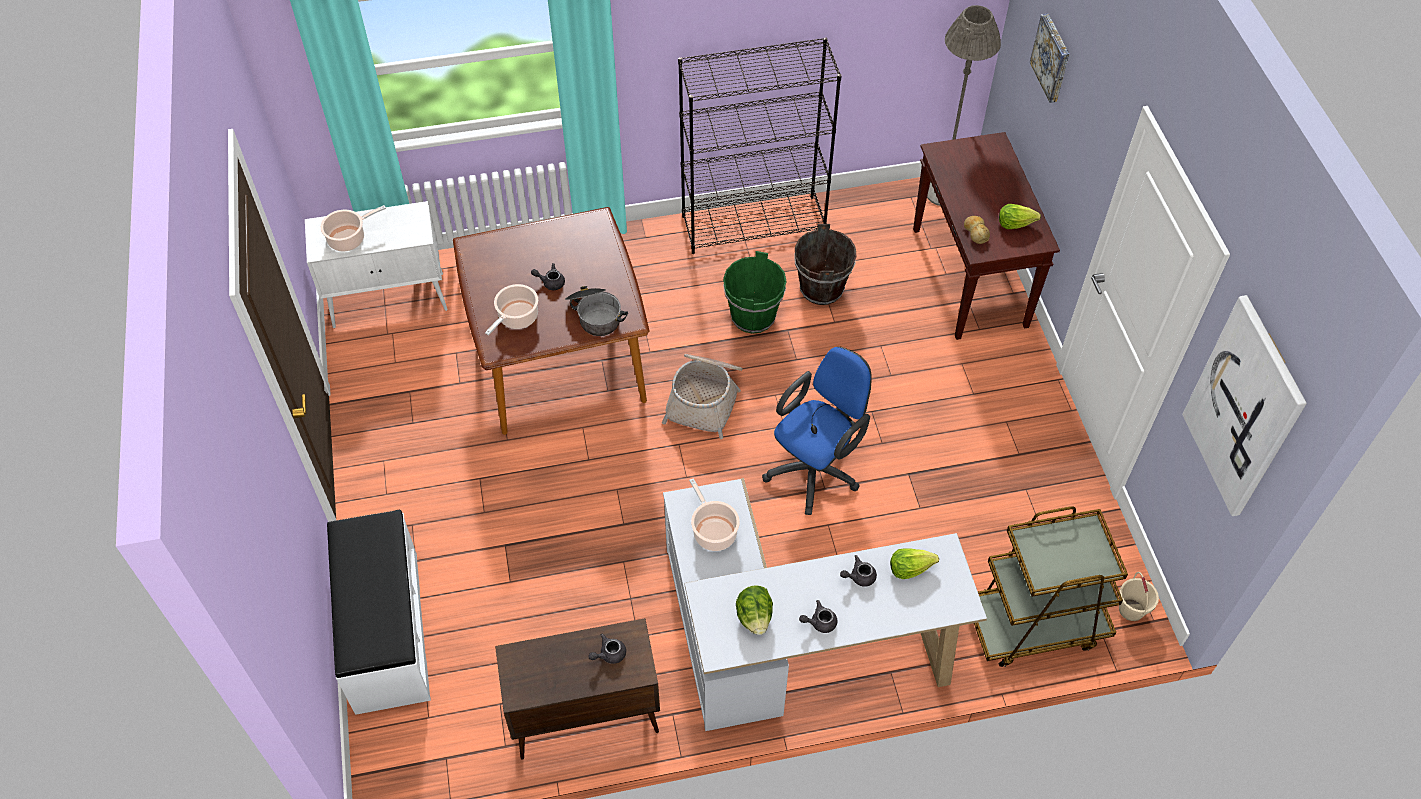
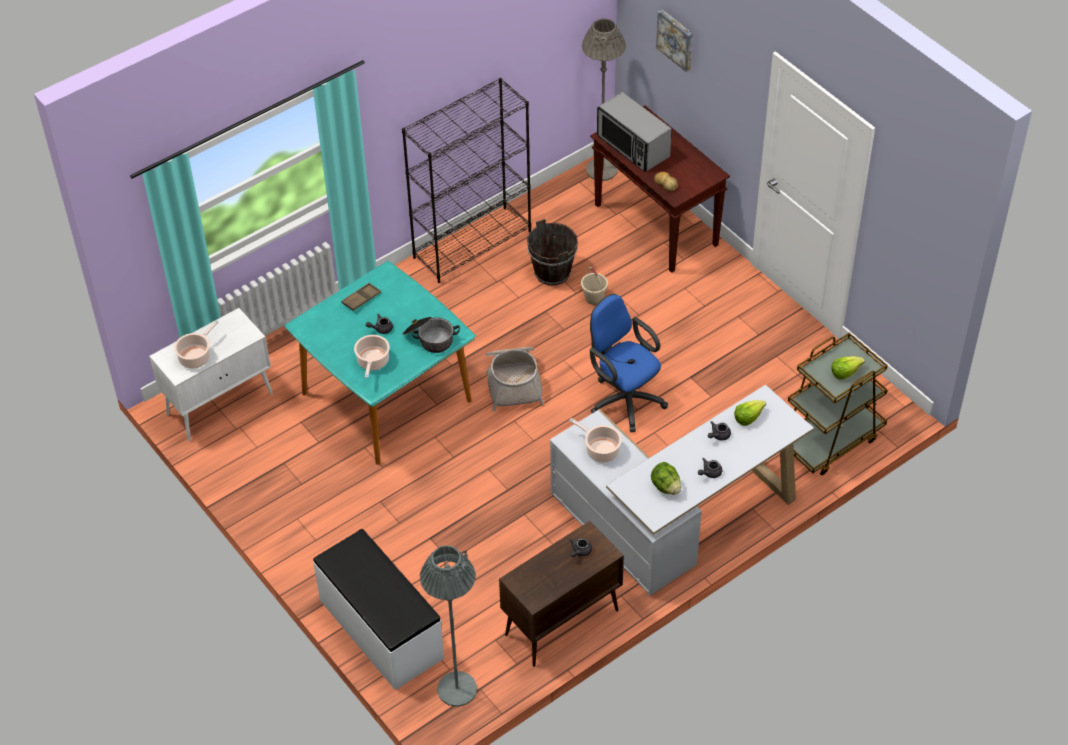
camera: 25 degrees left, 5 degrees down
brown dining table [453,207,650,435] -> turquoise dining table [284,261,476,465]
green bucket [723,251,786,333] -> none
blue office chair [762,346,872,515] -> blue office chair turned 60 degrees counterclockwise [590,294,668,432]
lettuce [999,204,1041,229] -> lettuce moved to [831,356,865,380]
beige bucket [1119,572,1159,621] -> beige bucket moved to [581,267,608,305]
picture [1182,295,1307,516] -> none
none -> brown tray [341,283,381,311]
none -> grey floor lamp [420,545,477,707]
none -> microwave [597,92,672,172]

